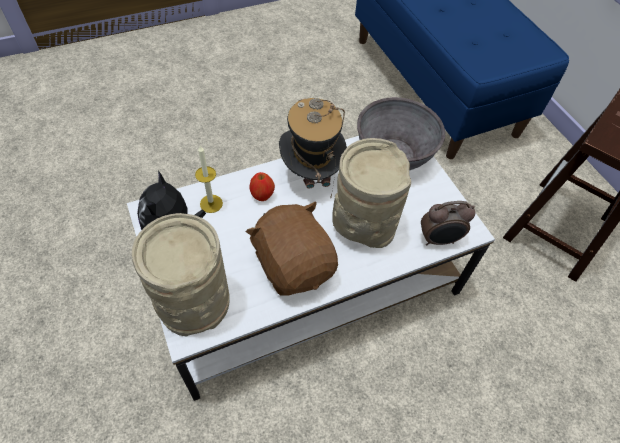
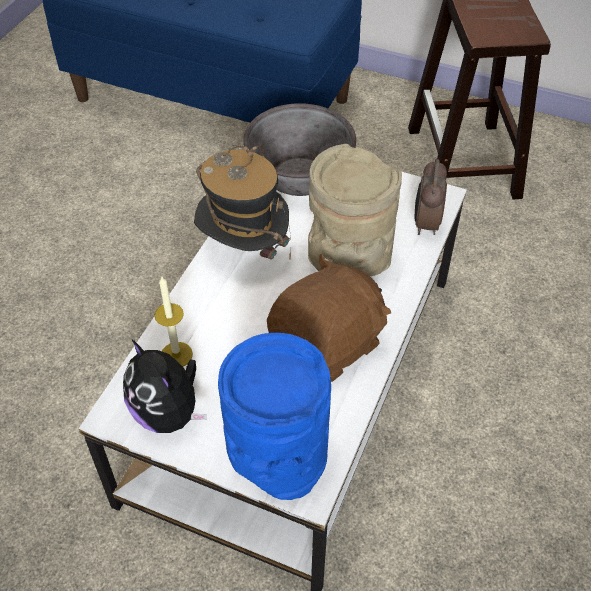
camera: 40 degrees left, 5 degrees down
beige vase [132,213,230,336] -> blue vase [218,333,331,500]
brown plush toy [246,202,338,296] -> brown plush toy turned 120 degrees clockwise [267,254,391,382]
apple [250,172,275,201] -> none
alarm clock [421,201,475,245] -> alarm clock turned 150 degrees clockwise [414,158,447,235]

